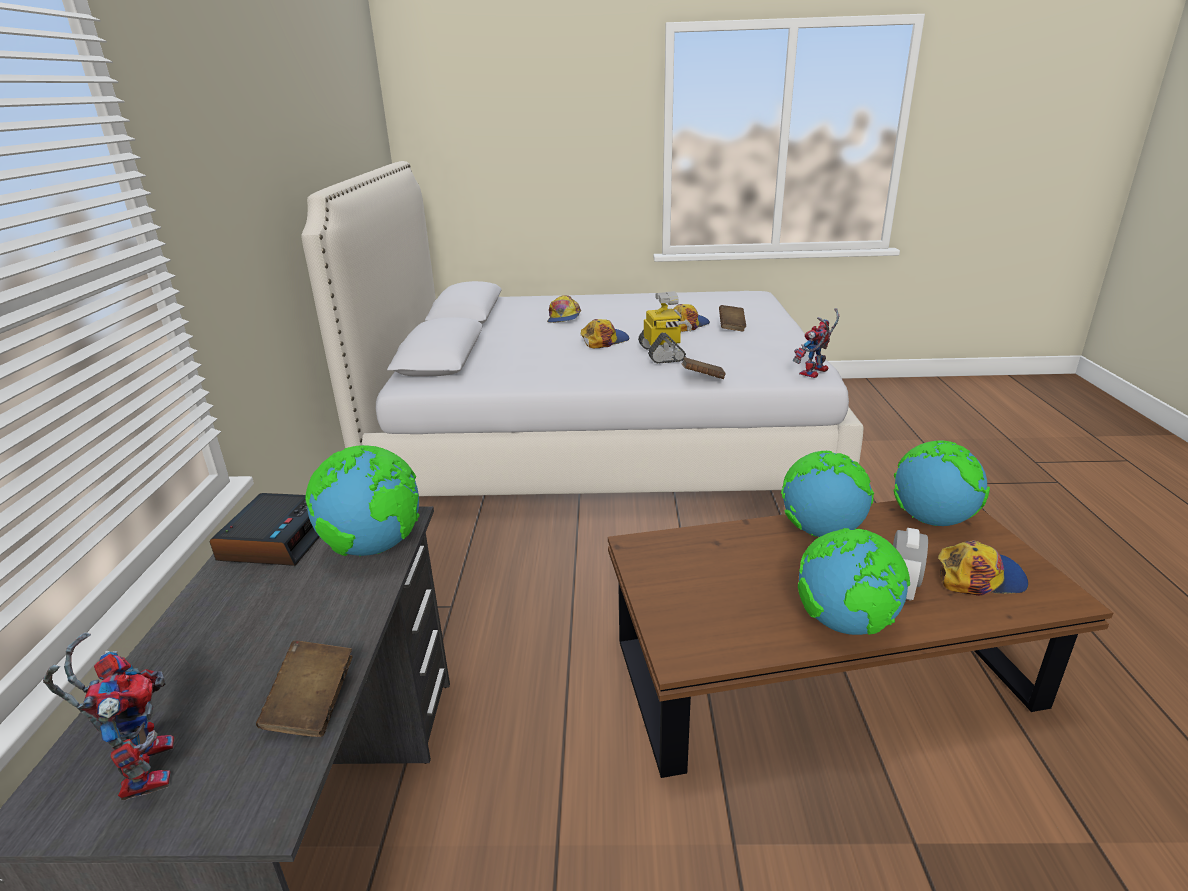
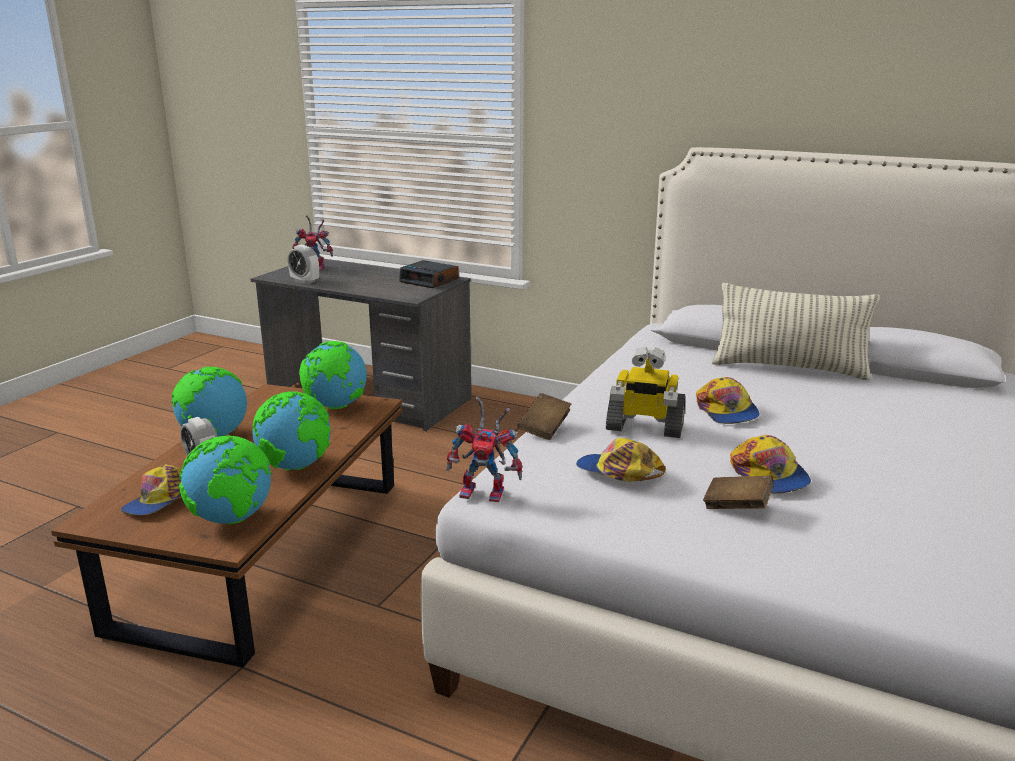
camera: 115 degrees right, 5 degrees down
brown book [256,640,352,737] -> alarm clock [288,245,319,284]
globe [305,445,420,556] -> globe moved to [299,341,367,409]
cap [547,295,581,323] -> cap moved to [576,438,666,482]
toy robot [793,308,839,378] -> toy robot turned 120 degrees clockwise [446,397,523,502]
none -> pillow [712,283,880,380]

